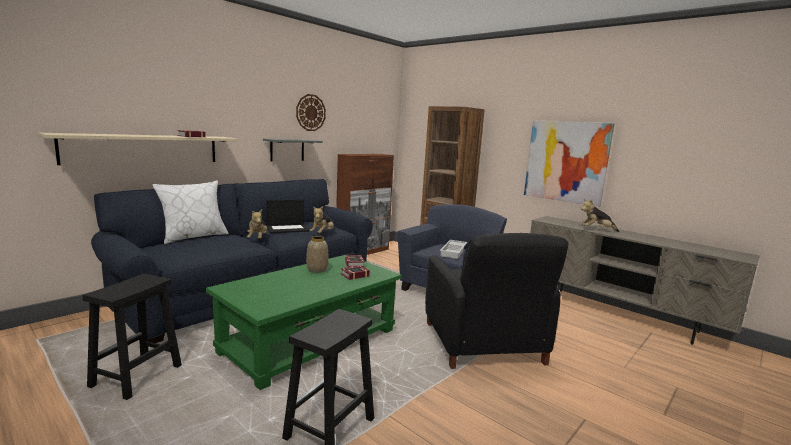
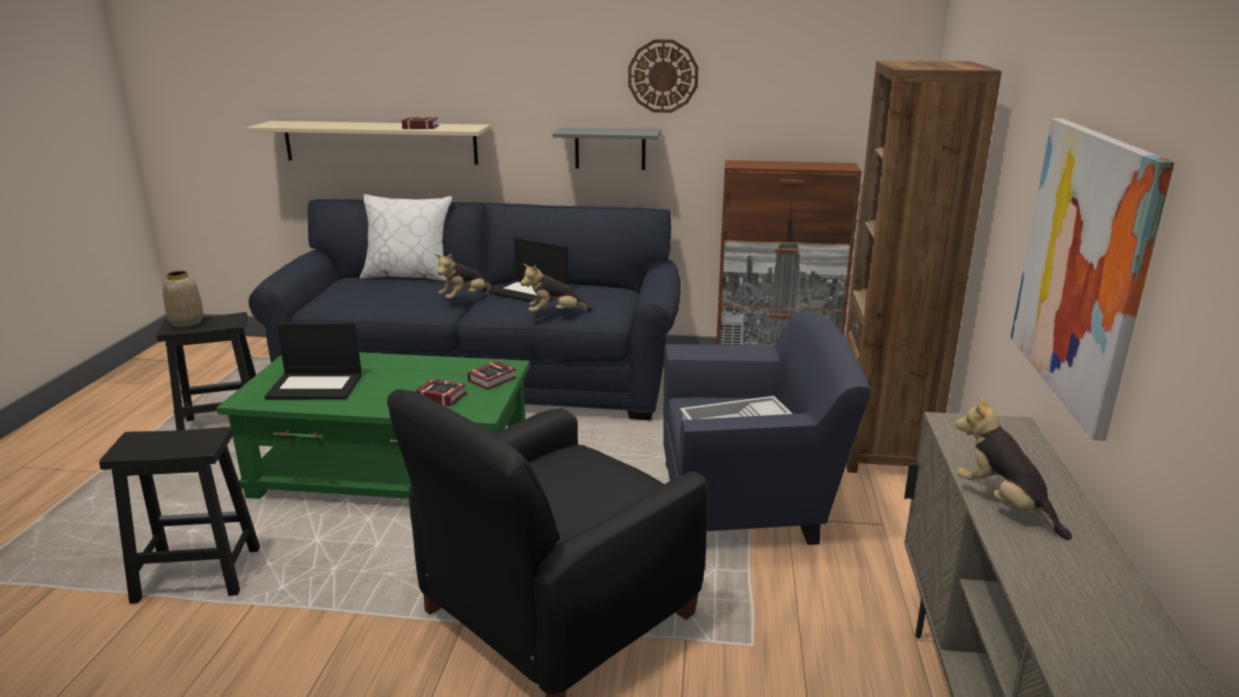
camera: 55 degrees right, 10 degrees up
vase [306,236,328,273] -> vase moved to [163,270,203,327]
none -> laptop [264,323,362,399]

